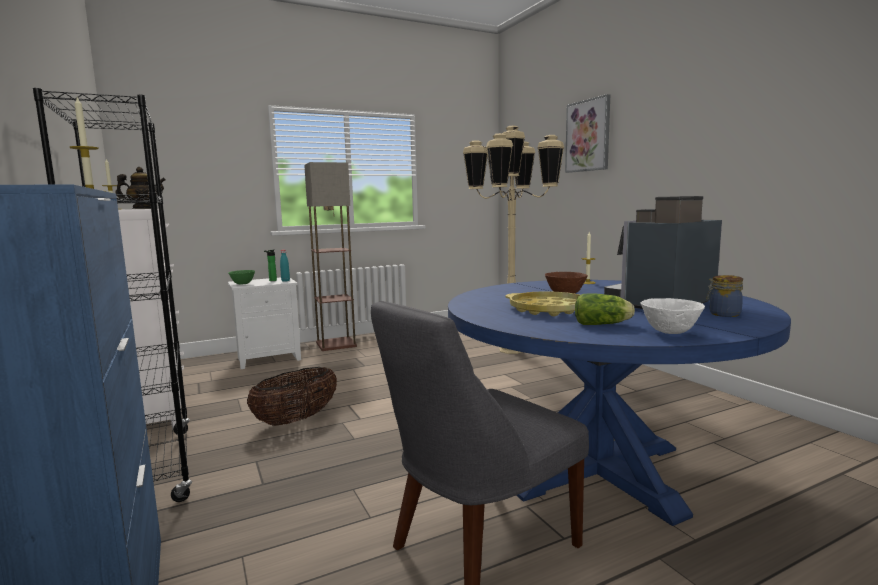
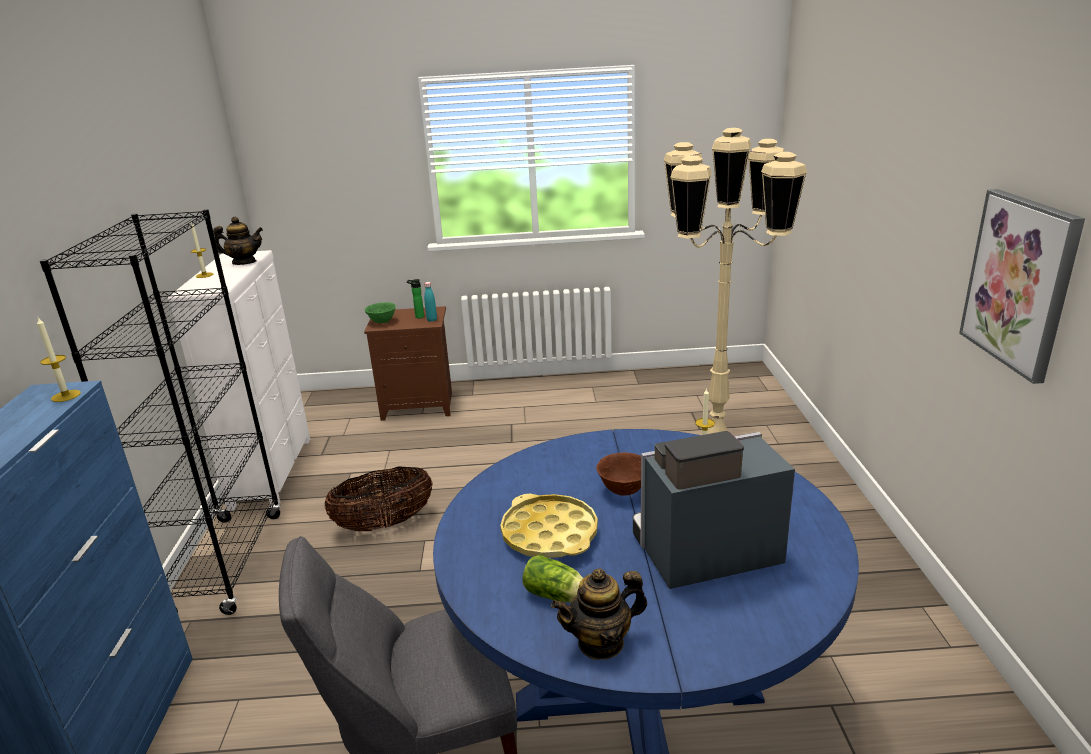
camera: 25 degrees right, 15 degrees up
white nightstand [228,277,301,369] -> brown nightstand [364,306,452,421]
floor lamp [304,162,357,351] -> none
picture [565,94,610,173] -> picture moved to [959,189,1085,384]
white bowl [640,298,705,334] -> teapot [551,568,647,660]
jar [707,275,743,317] -> none

